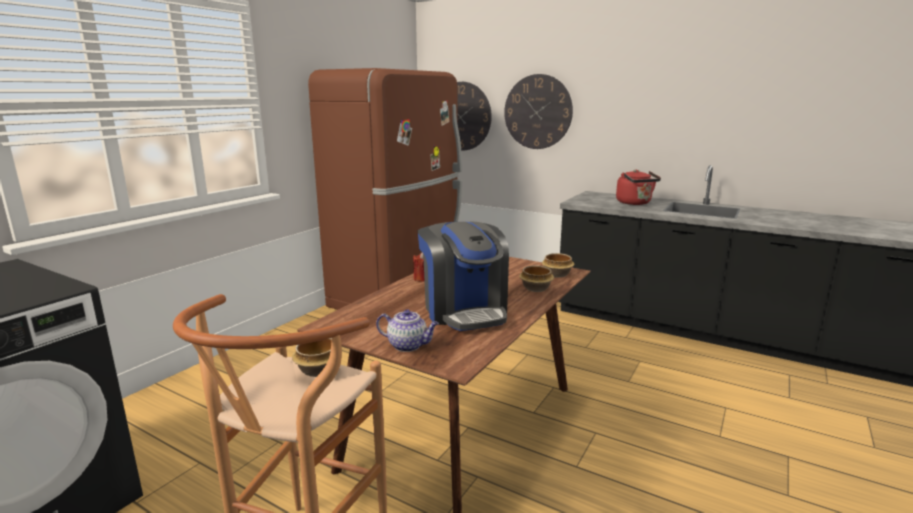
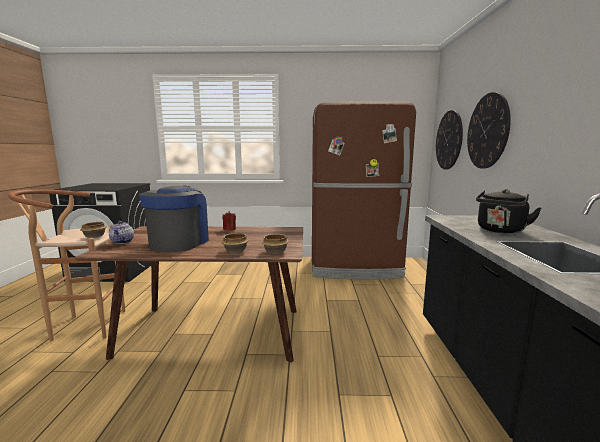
camera: 60 degrees right, 5 degrees down
coffee machine [418,221,509,331] -> coffee machine turned 150 degrees clockwise [139,186,209,252]
red kettle [616,169,661,205] -> black kettle [476,189,541,234]

